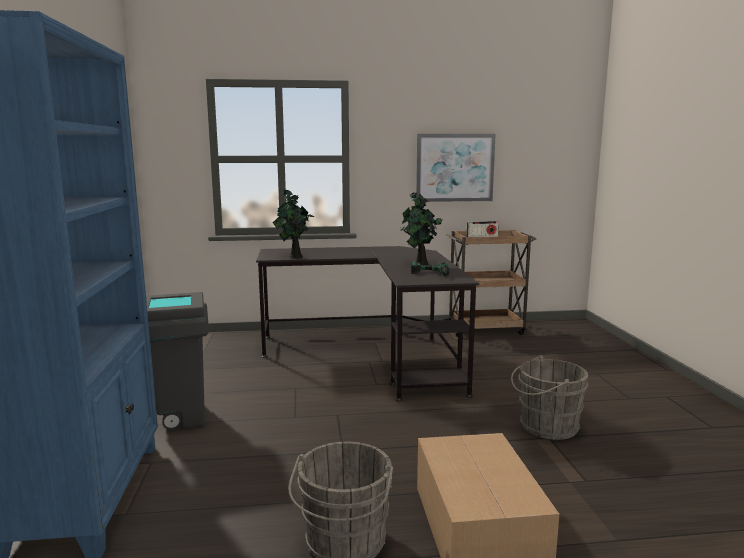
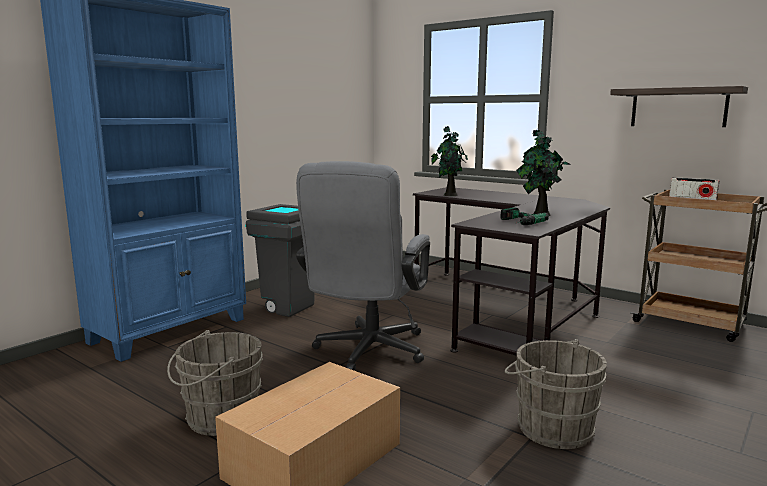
camera: 45 degrees right, 0 degrees up
picture [416,134,496,202] -> shelf [610,86,748,127]
none -> grey office chair [296,161,430,371]

